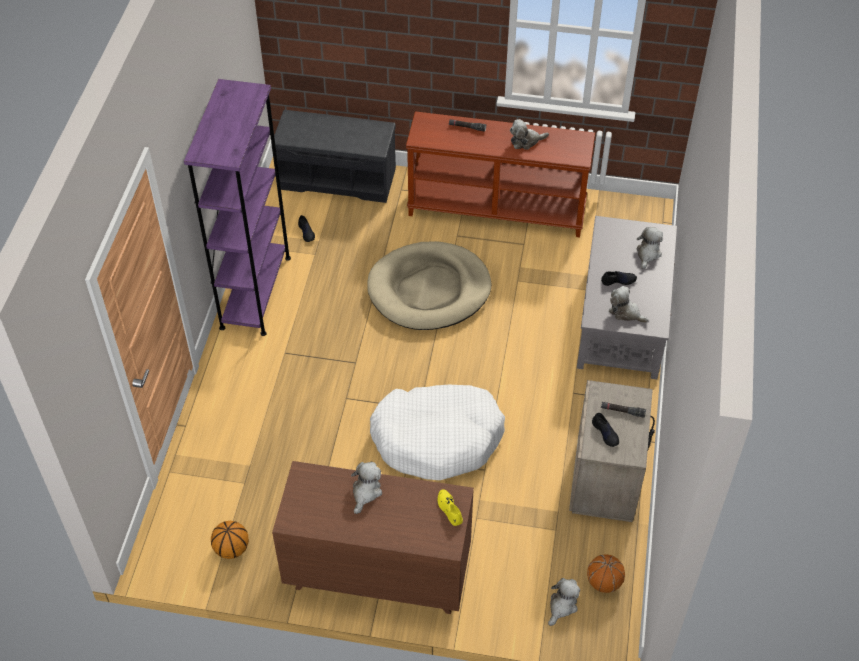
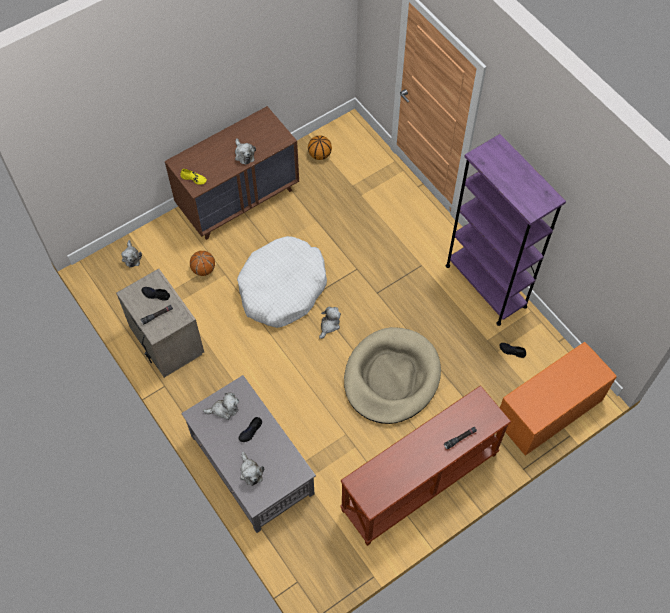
camera: 135 degrees right, 10 degrees up
grey bench [274,110,396,203] -> orange bench [500,342,617,456]
plush toy [510,119,549,150] -> plush toy moved to [319,306,341,339]
basketball [587,555,625,593] -> basketball moved to [190,251,215,276]

